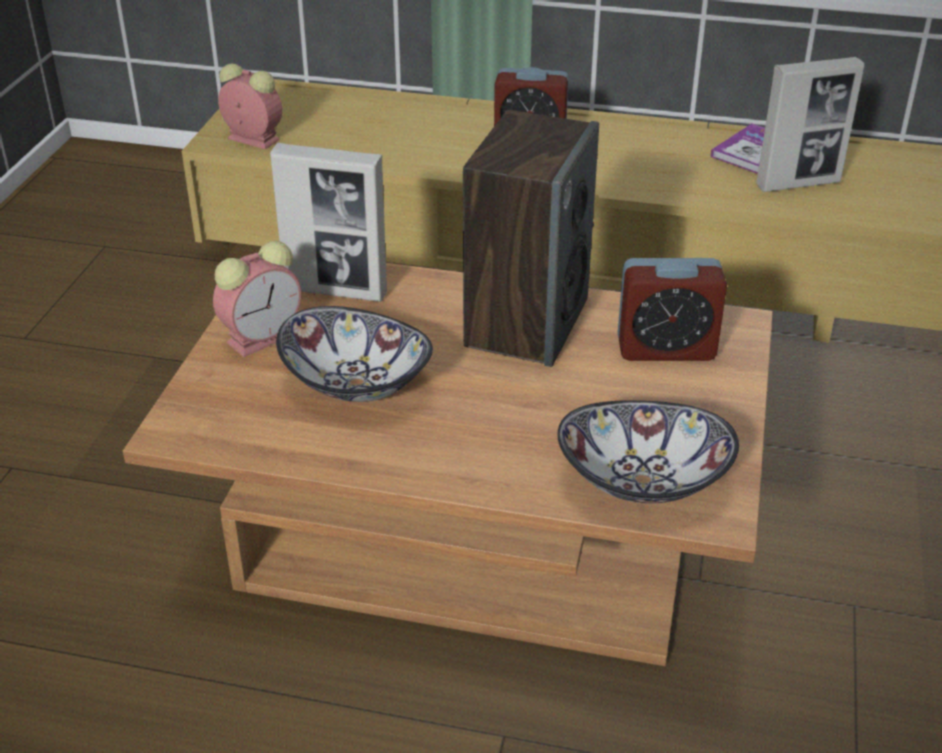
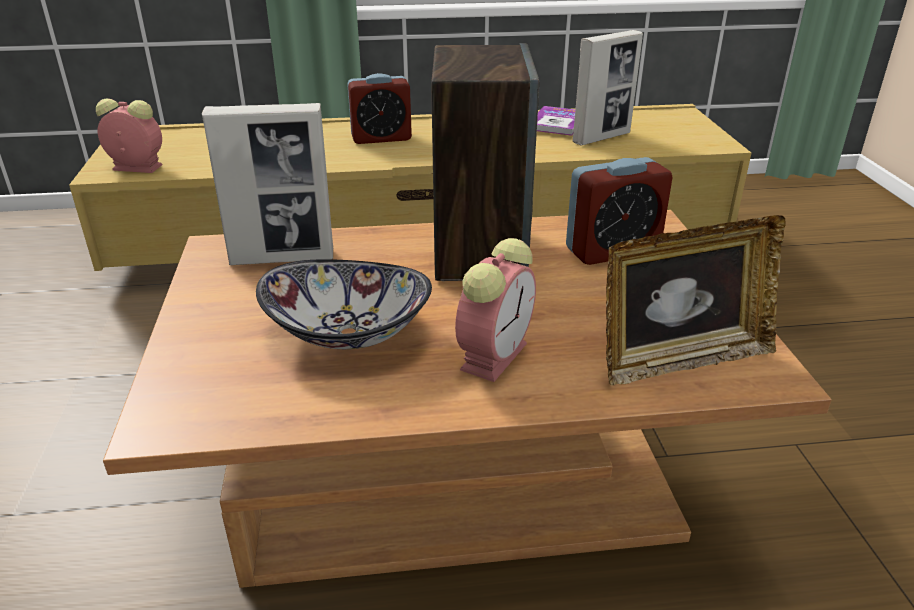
camera: 20 degrees left, 5 degrees down
alarm clock [213,241,301,357] -> alarm clock moved to [455,238,536,382]
bowl [557,400,739,504] -> picture frame [606,215,786,386]

